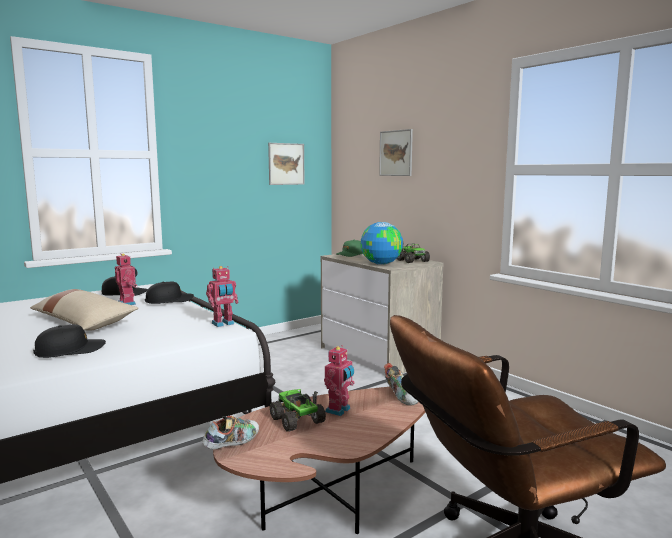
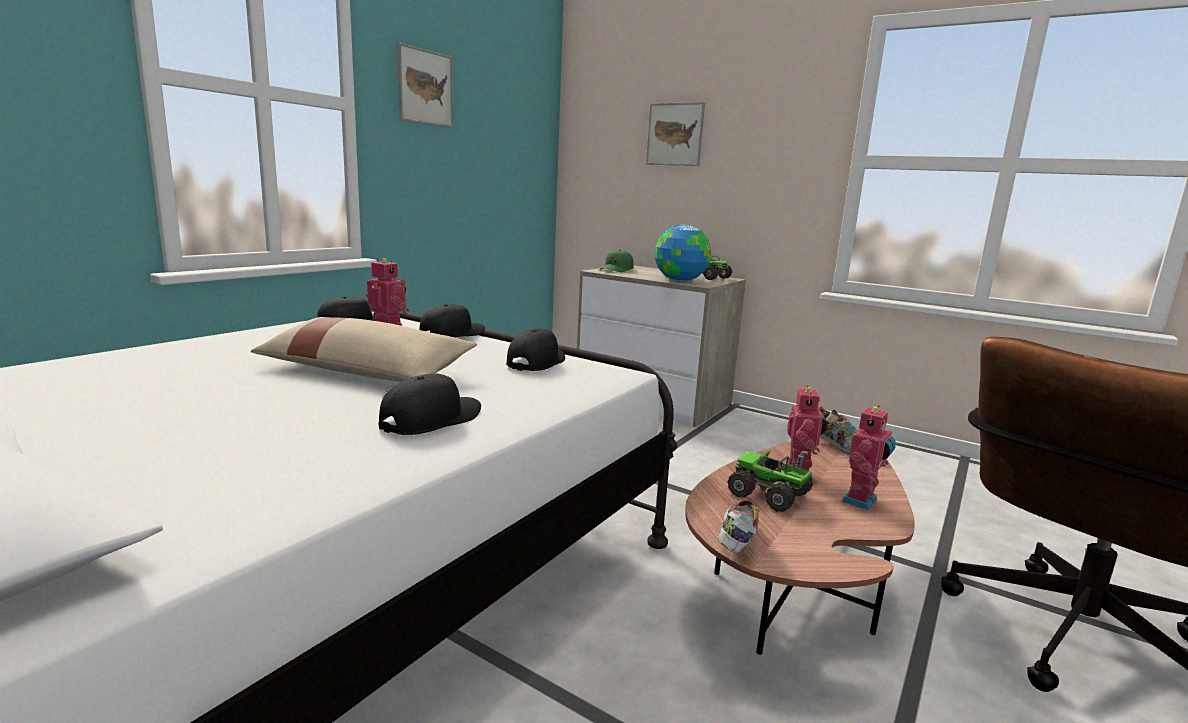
camera: 20 degrees left, 5 degrees up
toy robot [206,266,238,327] -> toy robot moved to [841,405,896,510]
picture [268,143,305,185] -> picture moved to [397,42,453,128]
none -> black cap [506,328,565,371]

